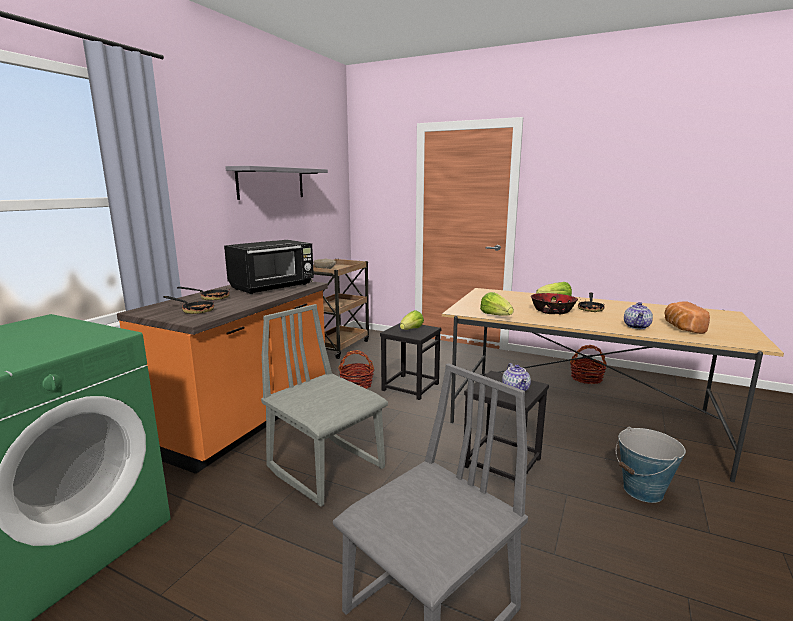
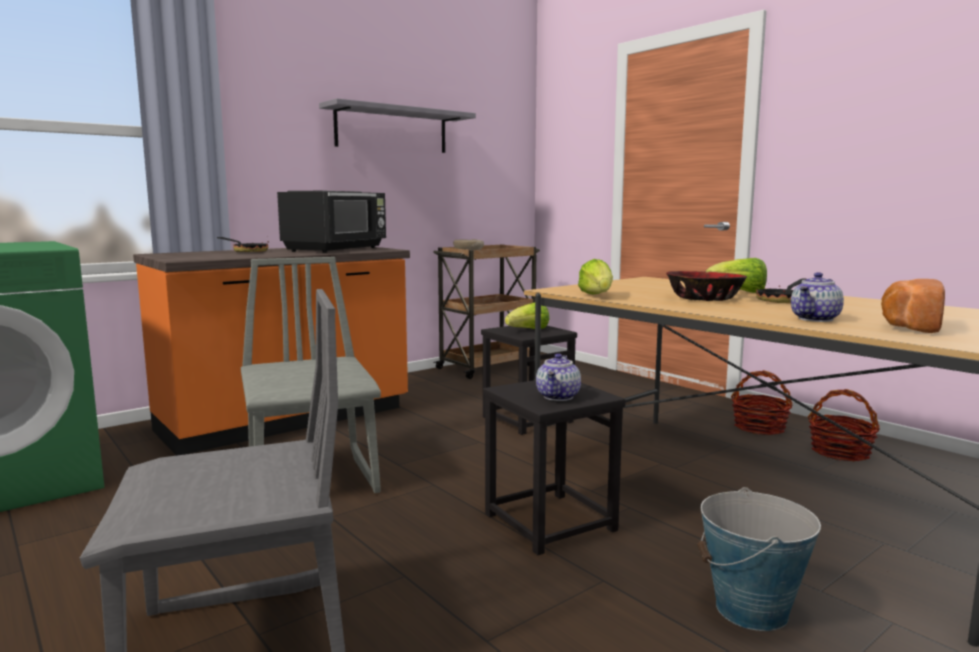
camera: 25 degrees right, 5 degrees down
frying pan [163,296,214,314] -> none
black microwave [224,240,314,294] -> black microwave turned 45 degrees counterclockwise [277,191,386,253]
basket [338,350,374,389] -> basket moved to [731,370,793,435]

